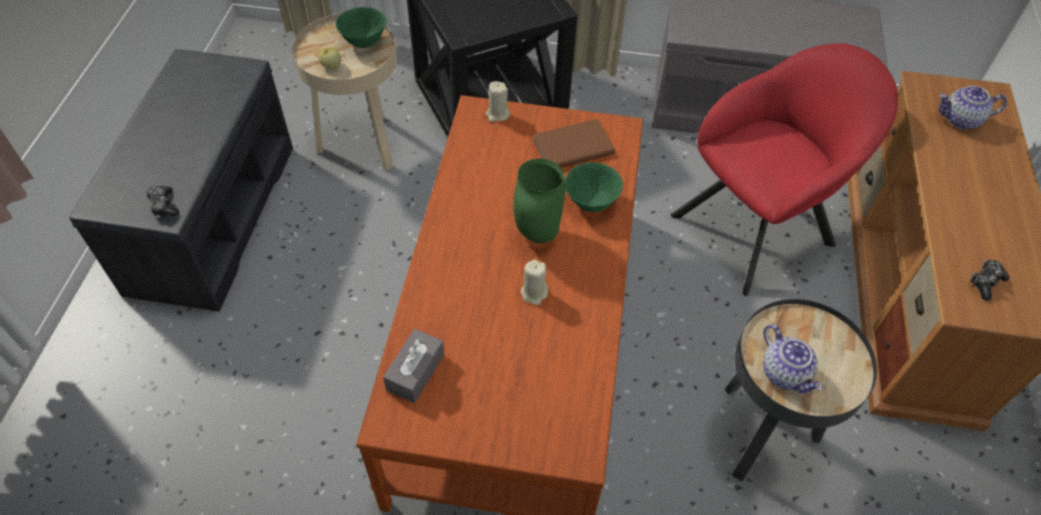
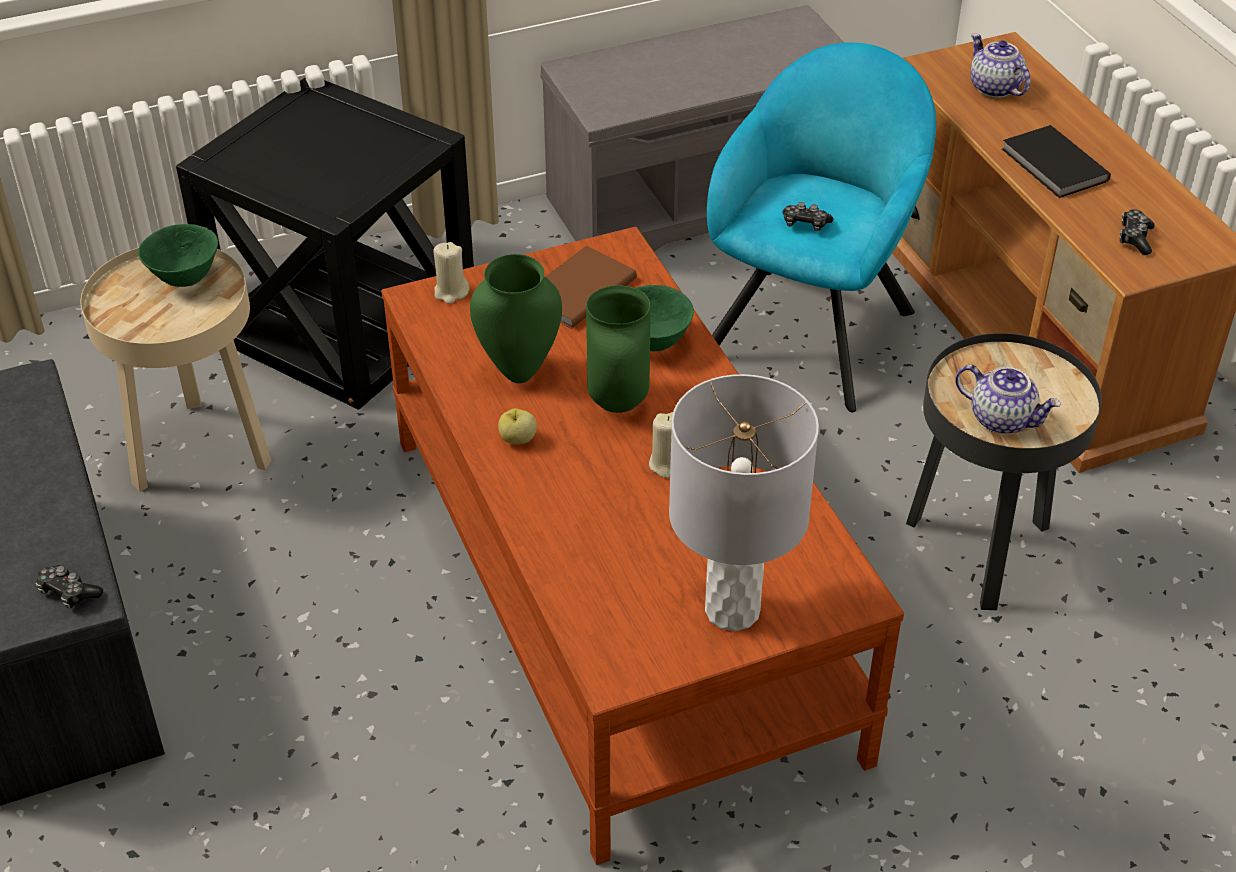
camera: 30 degrees left, 10 degrees down
apple [319,47,341,69] -> apple moved to [498,408,537,445]
grey tissue box [383,329,444,403] -> none
red armchair [671,43,898,296] -> turquoise armchair [707,42,936,412]
teapot [939,86,1007,130] -> teapot turned 90 degrees clockwise [970,34,1030,98]
none -> green vase [470,254,562,383]
none -> grey table lamp [669,374,819,631]
none -> game controller [783,202,833,231]
none -> black book [1002,125,1111,198]

